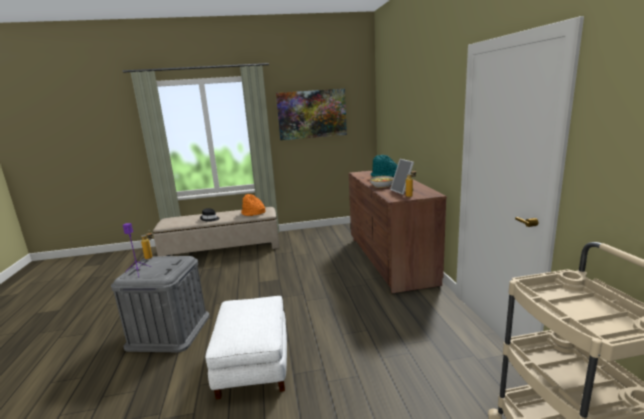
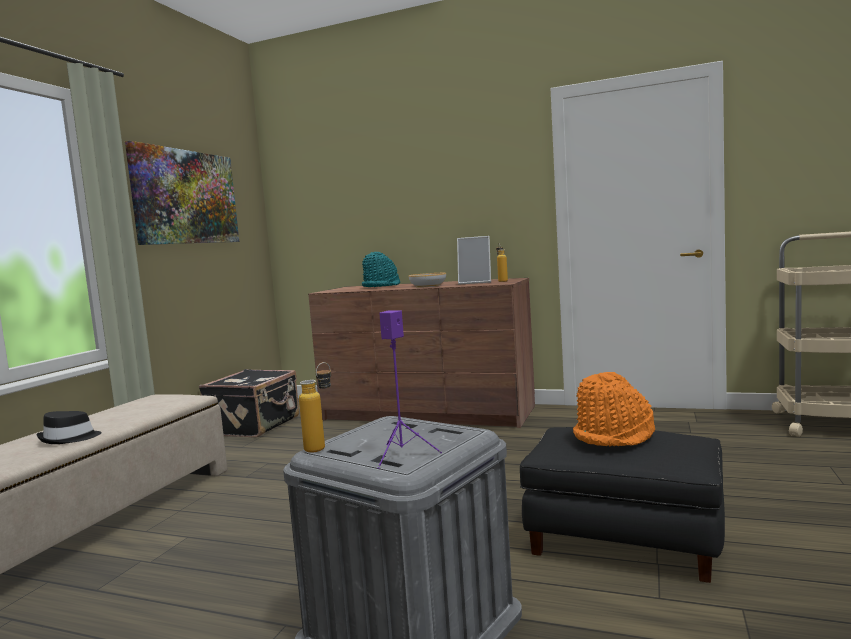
camera: 60 degrees left, 10 degrees down
white ottoman [205,296,287,399] -> black ottoman [520,427,725,583]
orange hat [241,194,266,216] -> orange hat moved to [573,372,655,447]
none -> black suitcase [199,369,299,438]

